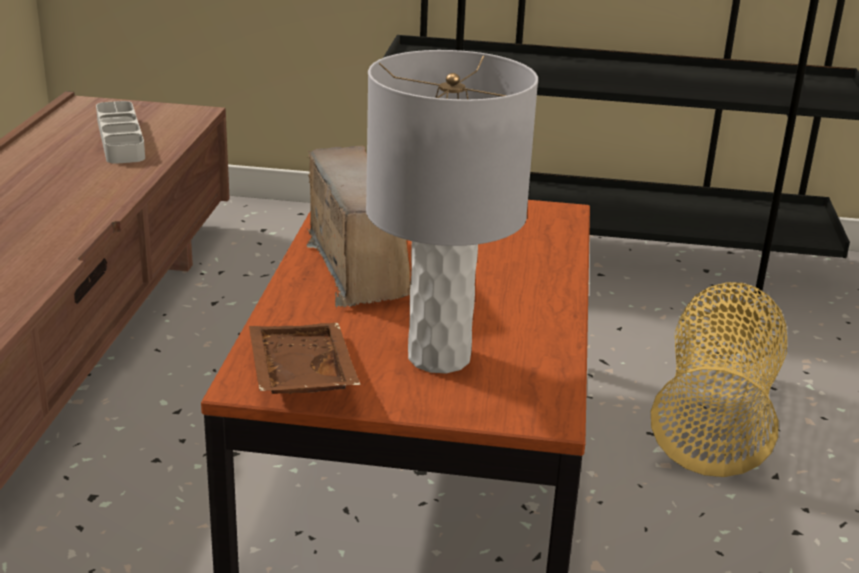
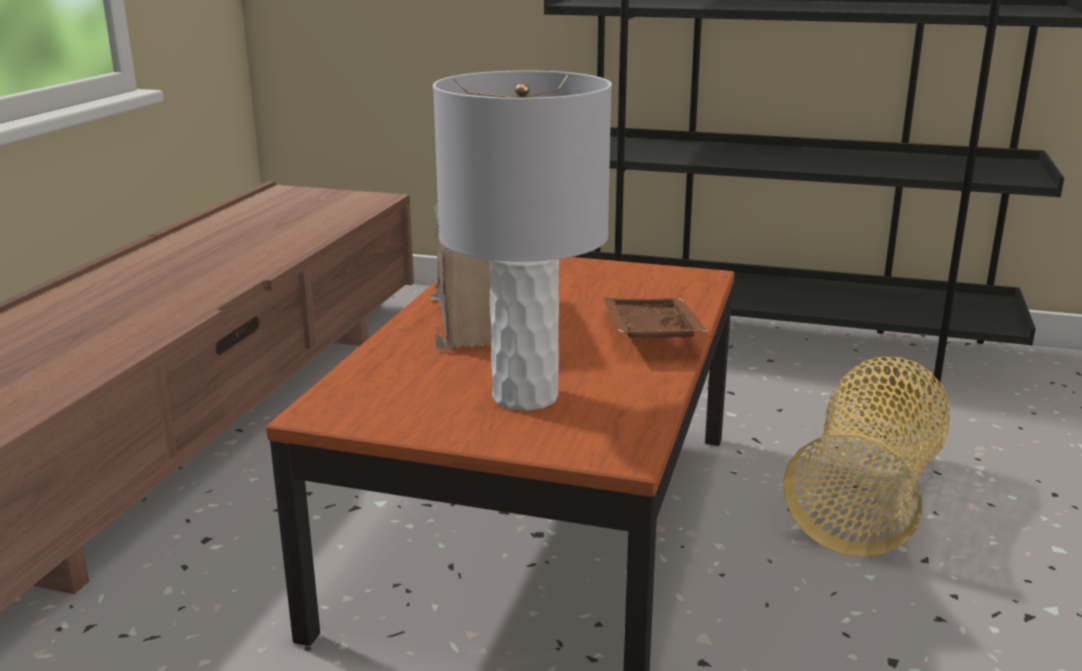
camera: 10 degrees right, 5 degrees down
grey tray [96,101,145,164] -> none
brown tray [249,323,361,394] -> brown tray moved to [603,297,708,339]

